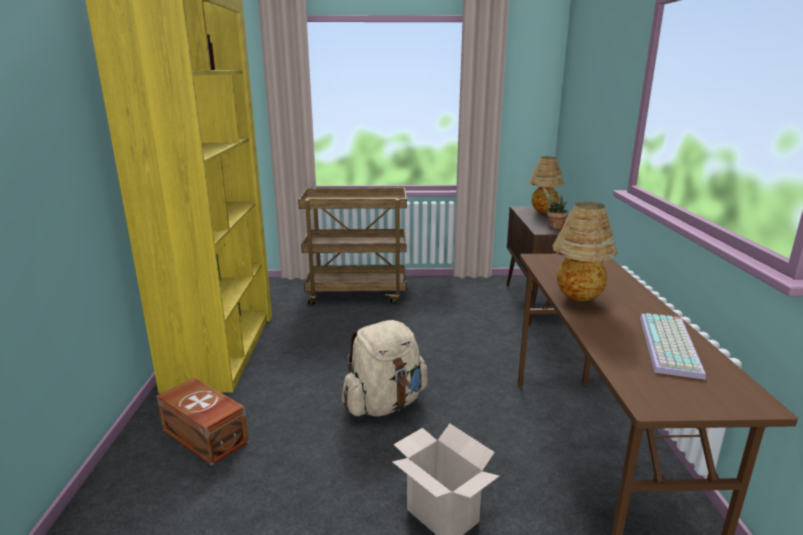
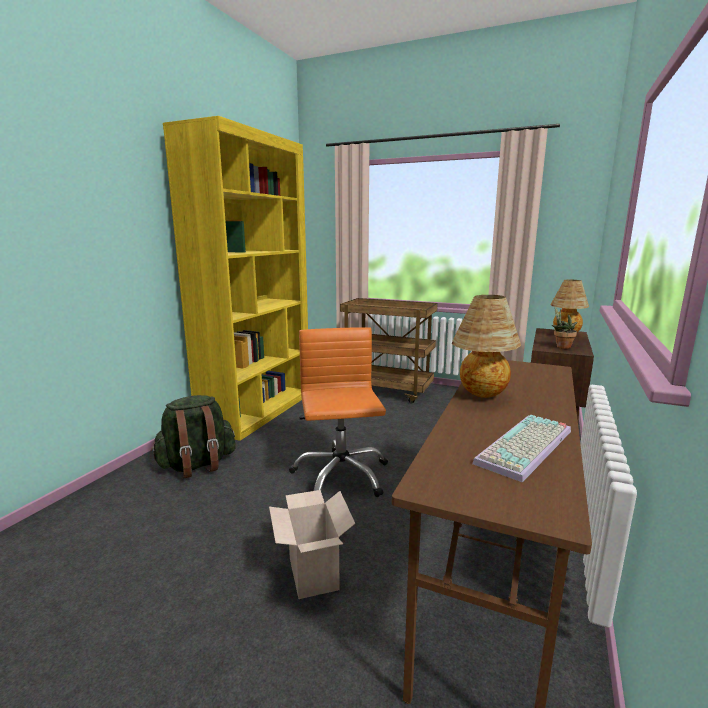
camera: 25 degrees right, 5 degrees down
brown storage box [157,377,249,466] -> green backpack [151,395,236,478]
beige backpack [342,320,428,417] -> orange office chair [289,327,388,497]

